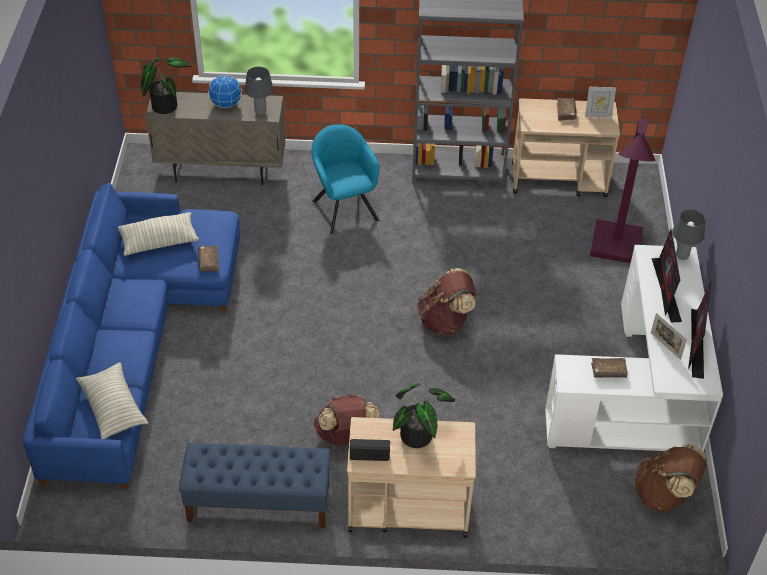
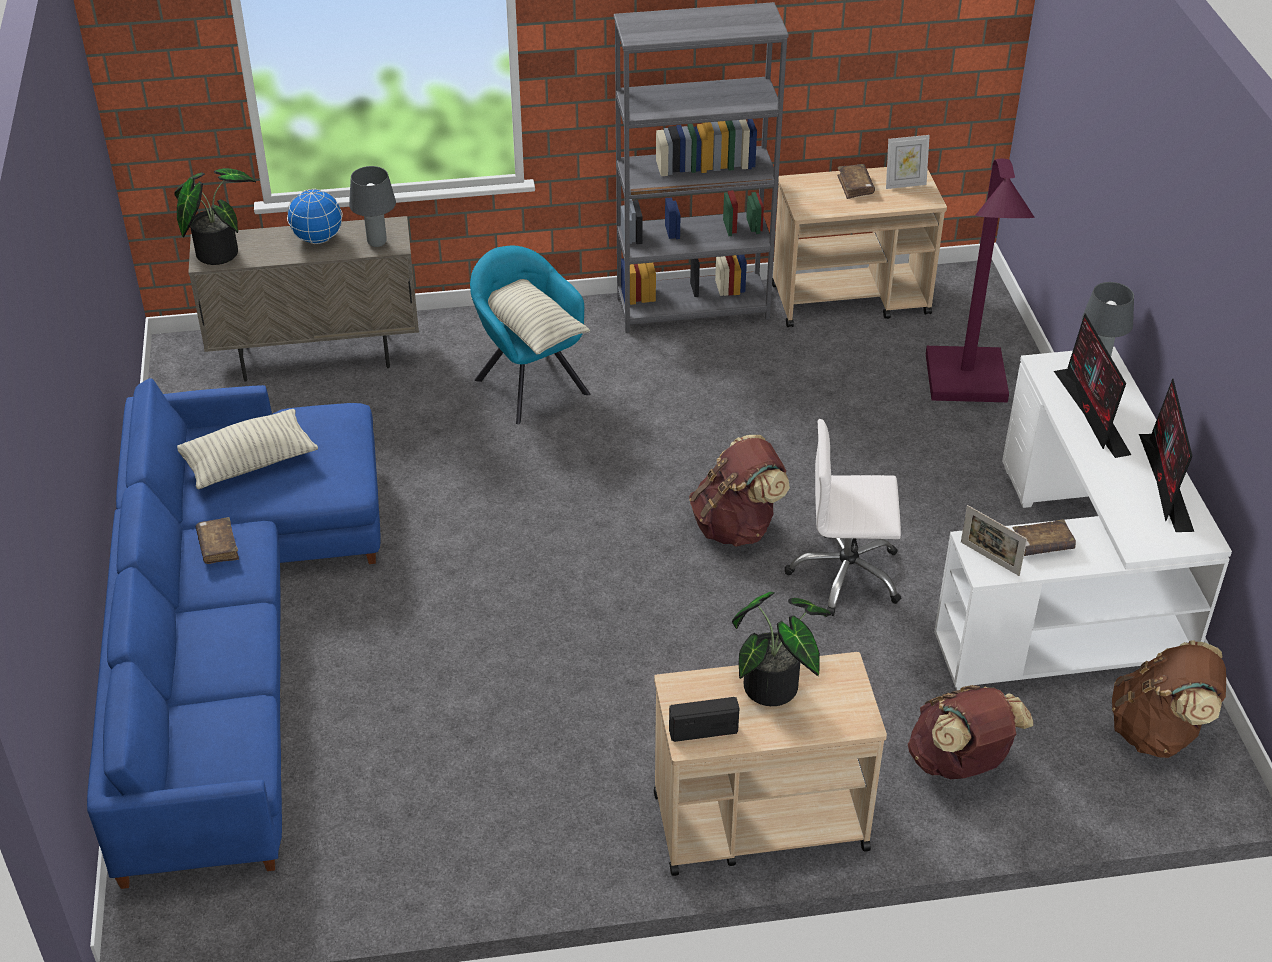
camera: 10 degrees left, 5 degrees down
pillow [76,362,148,439] -> pillow moved to [471,279,590,354]
blue bench [179,443,331,529] -> none
brown book [198,246,219,272] -> brown book moved to [196,517,239,564]
brown backpack [314,394,380,446] -> brown backpack moved to [908,685,1033,779]
picture frame [651,313,687,360] -> picture frame moved to [961,505,1027,576]
none -> white office chair [785,419,901,616]

